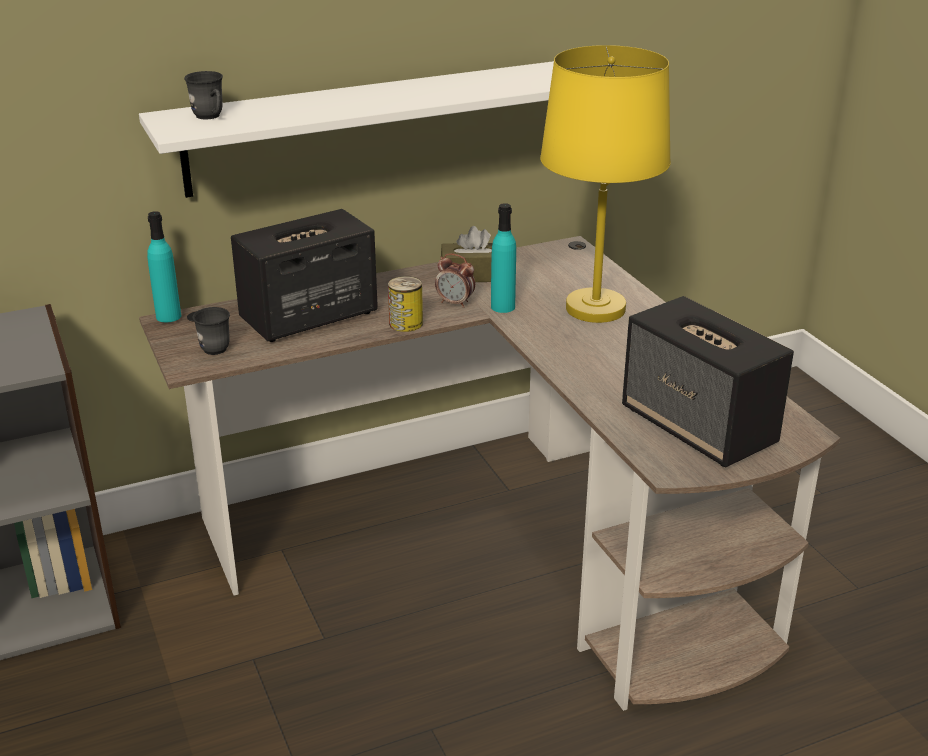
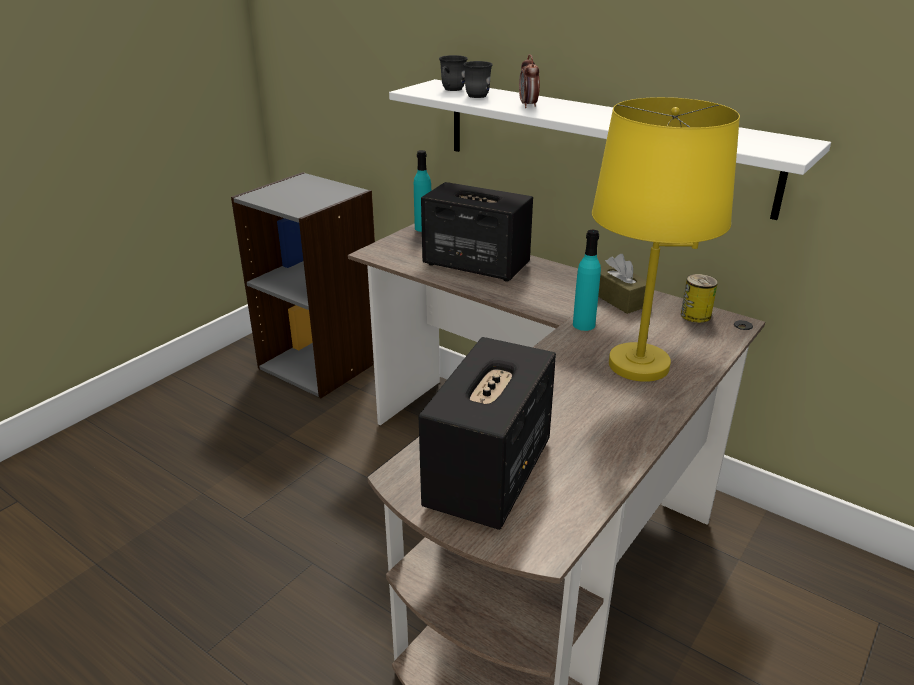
camera: 60 degrees right, 0 degrees up
grey mug [192,307,230,355] -> grey mug moved to [463,61,493,98]
can [388,276,423,332] -> can moved to [681,274,718,323]
alarm clock [435,253,475,308] -> alarm clock moved to [519,54,540,108]

